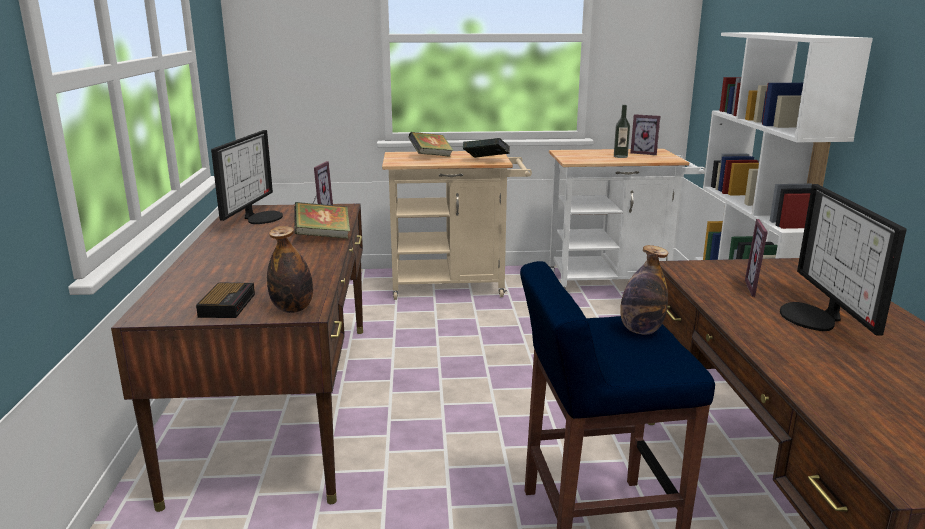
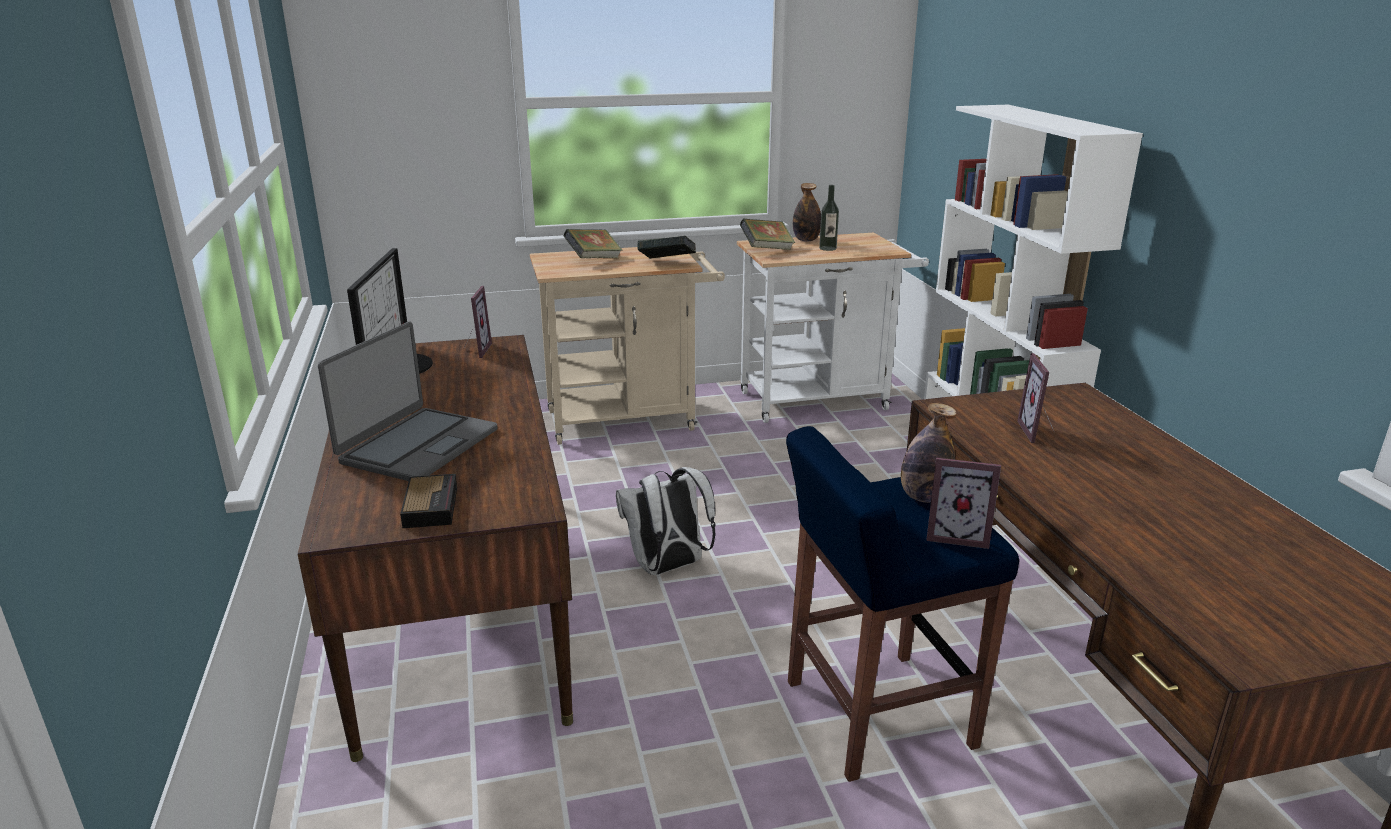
camera: 10 degrees left, 5 degrees up
bottle [267,226,313,313] -> bottle moved to [793,183,821,241]
book [294,202,350,239] -> book moved to [740,218,795,250]
picture frame [630,114,660,155] -> picture frame moved to [926,458,1001,549]
monitor [780,184,906,336] -> none
none -> laptop [318,322,498,481]
none -> white backpack [616,467,716,575]

